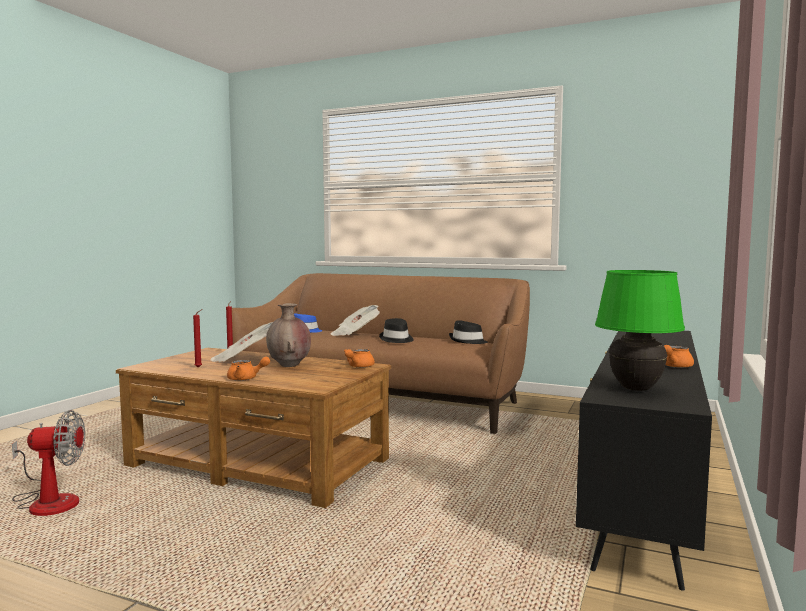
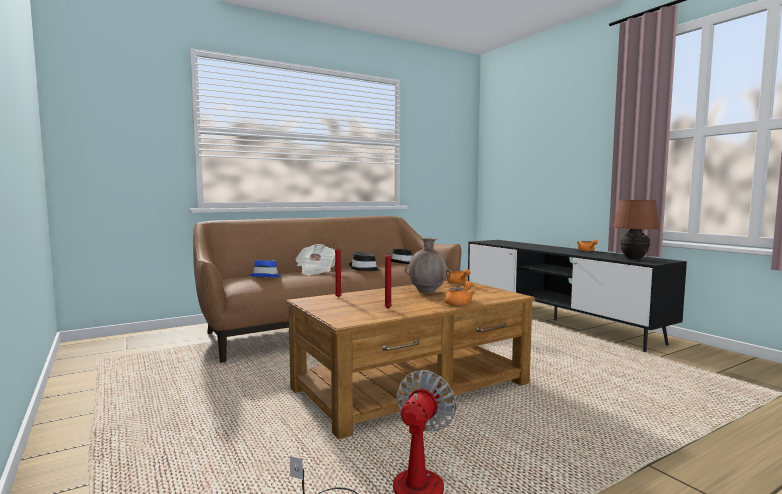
camera: 55 degrees left, 0 degrees up
newspaper [210,322,273,362] -> none
green table lamp [595,270,685,391] -> brown table lamp [613,200,660,259]

